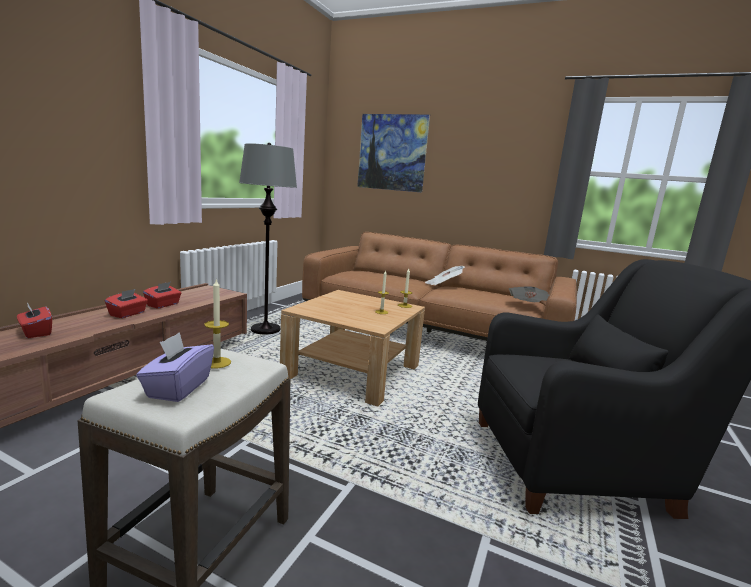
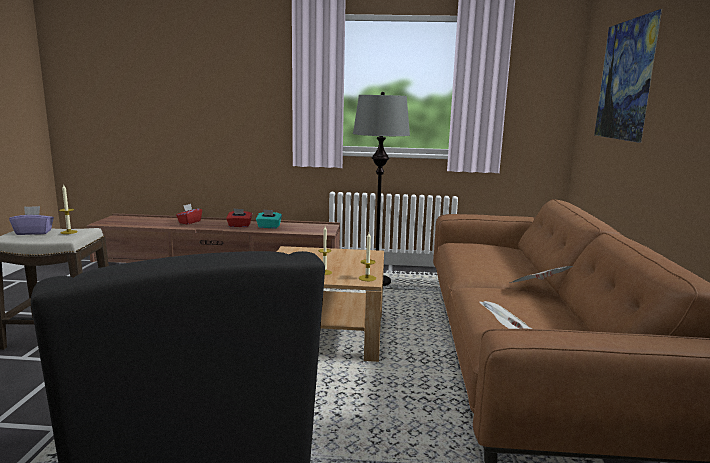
camera: 70 degrees right, 0 degrees up
red tissue box [143,282,181,309] -> turquoise tissue box [256,209,282,228]

